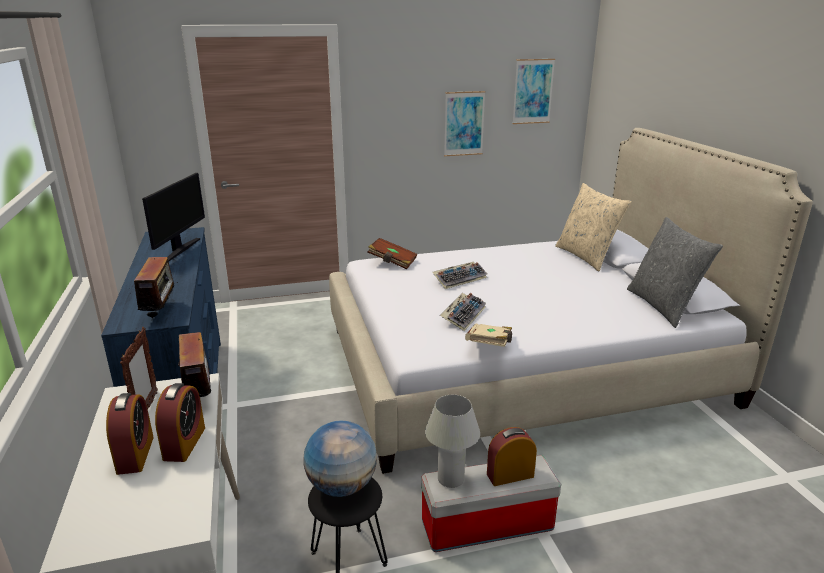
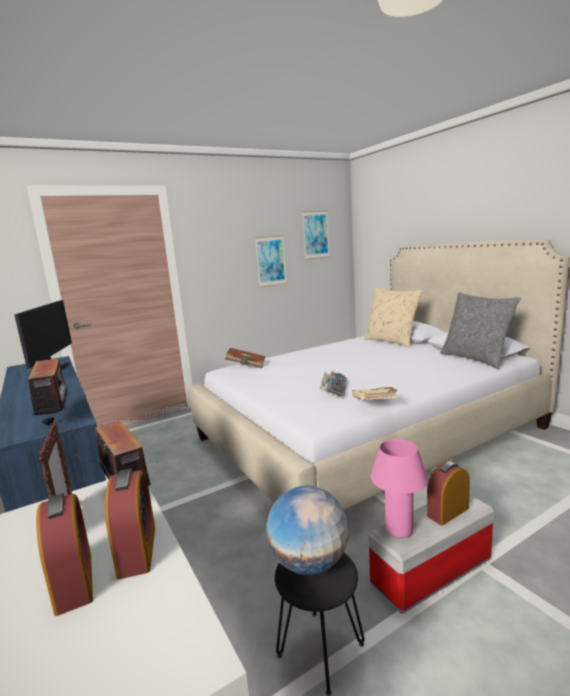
camera: 15 degrees left, 10 degrees down
white table lamp [425,395,480,488] -> pink table lamp [370,439,428,538]
keyboard [432,262,487,289] -> none

